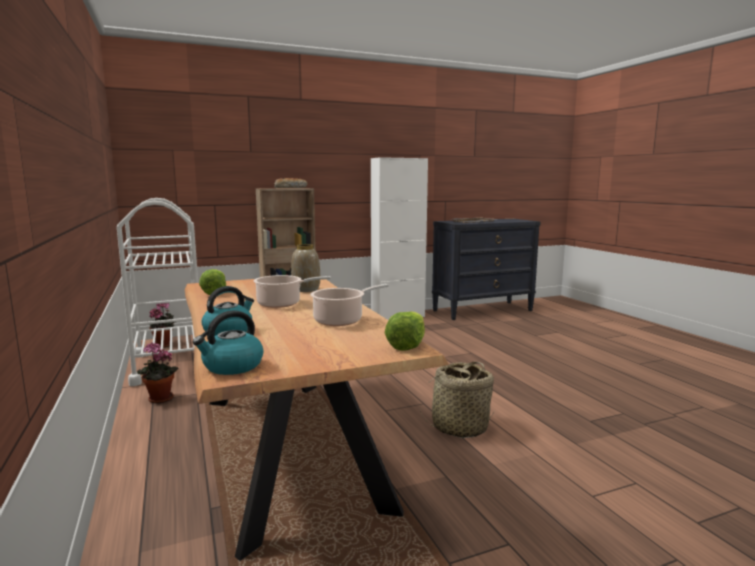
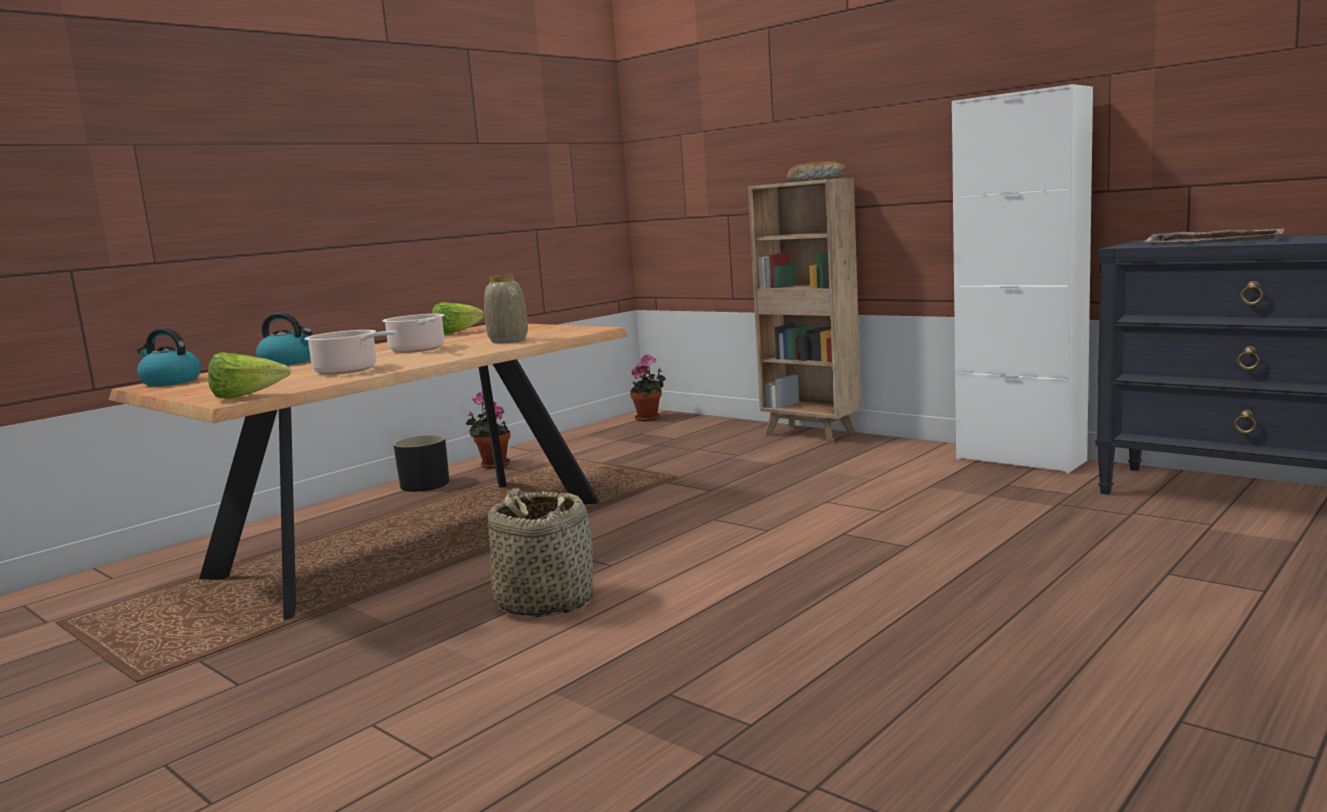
camera: 65 degrees right, 0 degrees up
white cart [117,198,198,386] -> none
none -> black planter [393,435,449,492]

